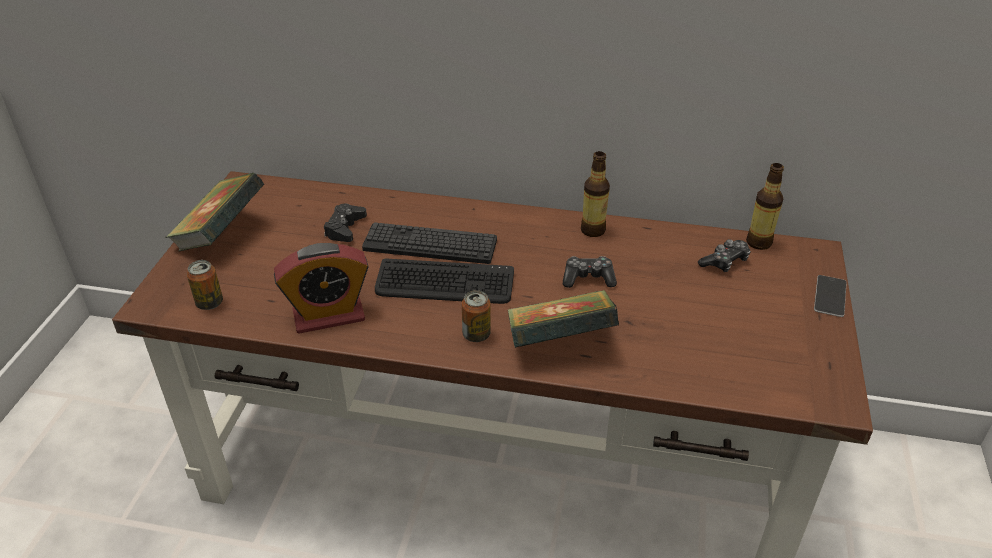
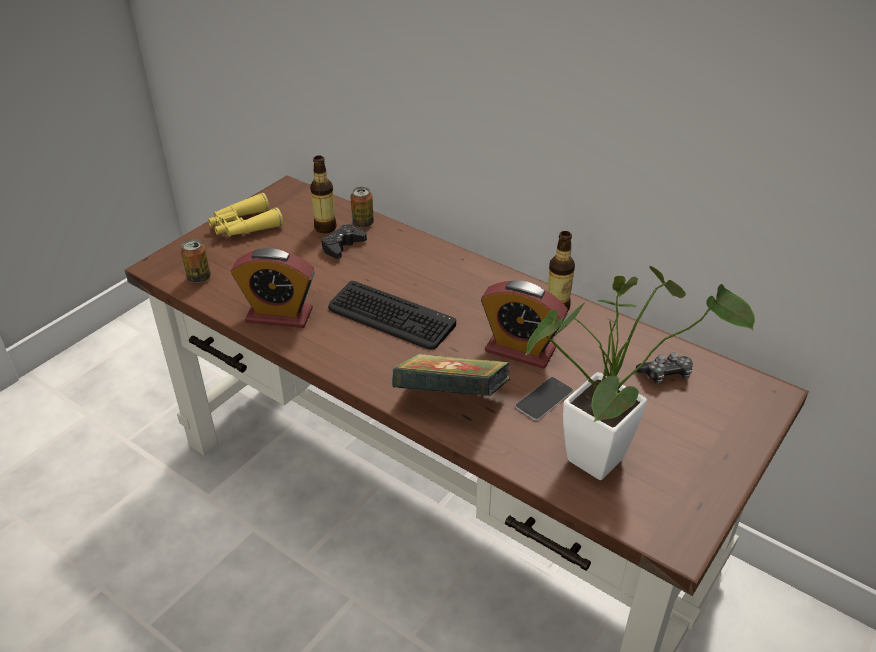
camera: 25 degrees right, 0 degrees up
book [165,172,265,251] -> yellow binoculars [208,193,283,237]
keyboard [362,222,497,264] -> none
can [462,290,491,342] -> can moved to [350,187,374,228]
game controller [563,256,617,288] -> alarm clock [481,280,568,369]
bottle [746,163,784,250] -> bottle moved to [310,155,337,234]
phone [814,275,847,317] -> phone moved to [515,377,573,421]
none -> potted plant [525,266,755,480]

